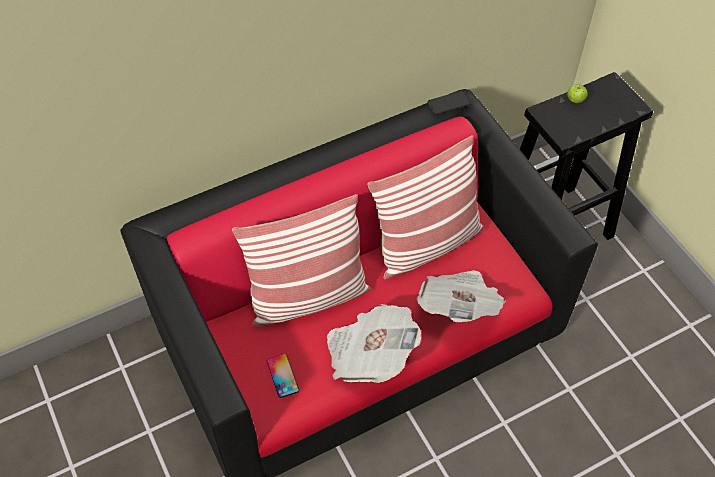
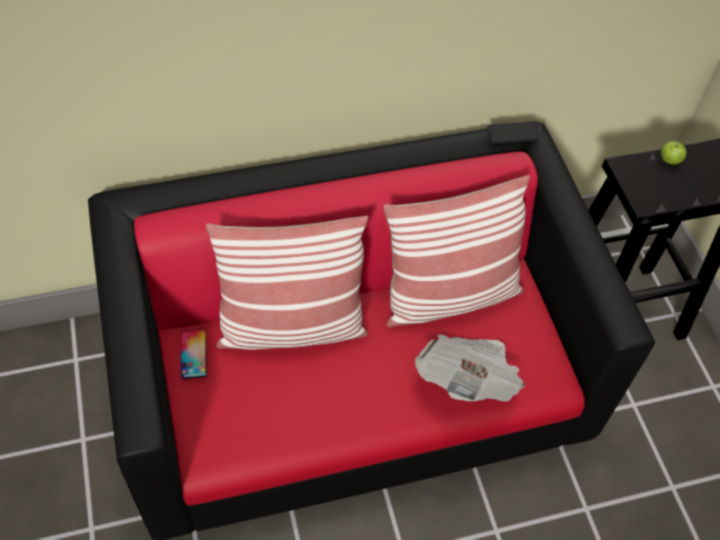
camera: 10 degrees right, 0 degrees up
phone [267,354,299,398] -> phone moved to [181,330,207,379]
newspaper [327,304,421,383] -> none

